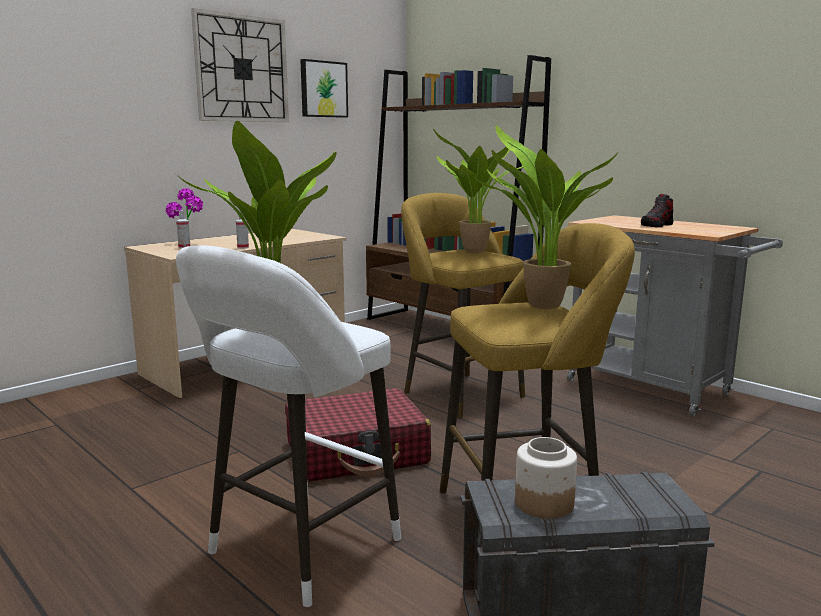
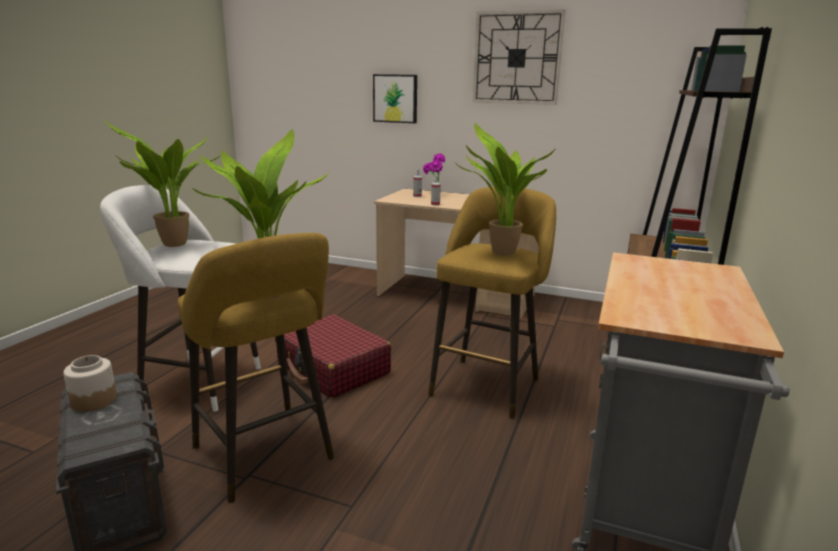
camera: 65 degrees right, 5 degrees up
picture [300,59,348,118] -> picture moved to [373,74,417,123]
shoe [641,194,673,227] -> none

